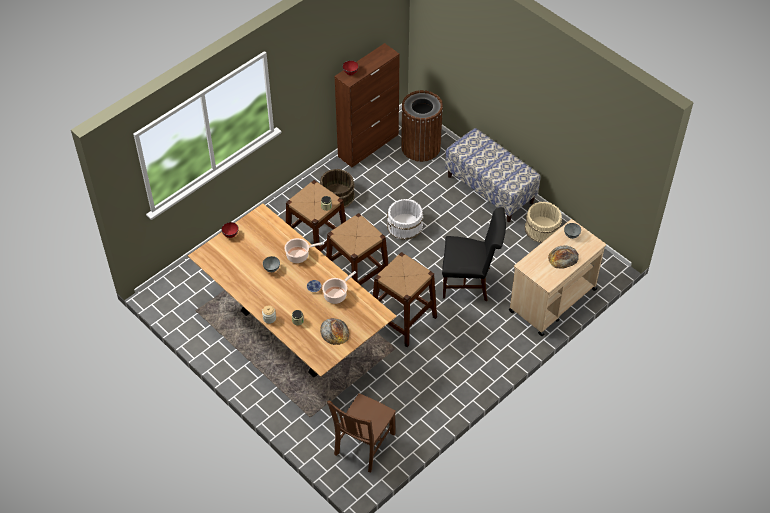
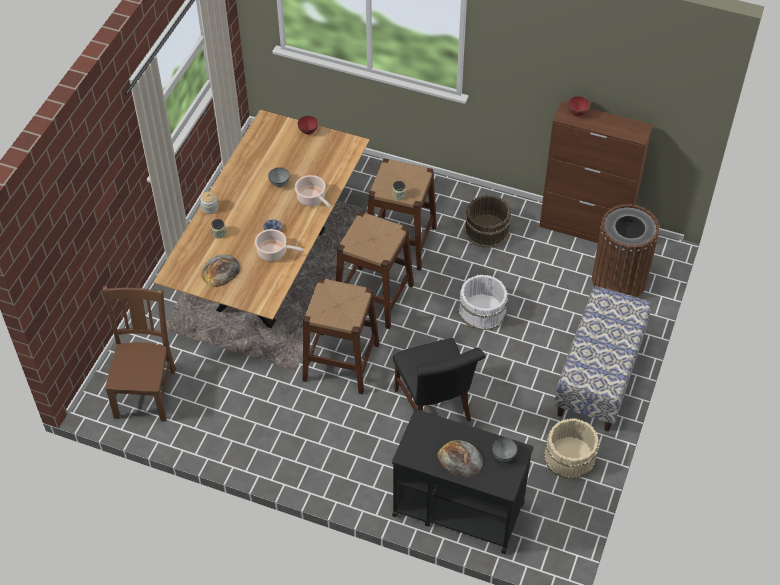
camera: 65 degrees right, 0 degrees up
brown chair [327,393,396,472] -> brown chair turned 90 degrees clockwise [103,286,176,422]
beige cart [509,219,606,336] -> black cart [392,409,533,554]

